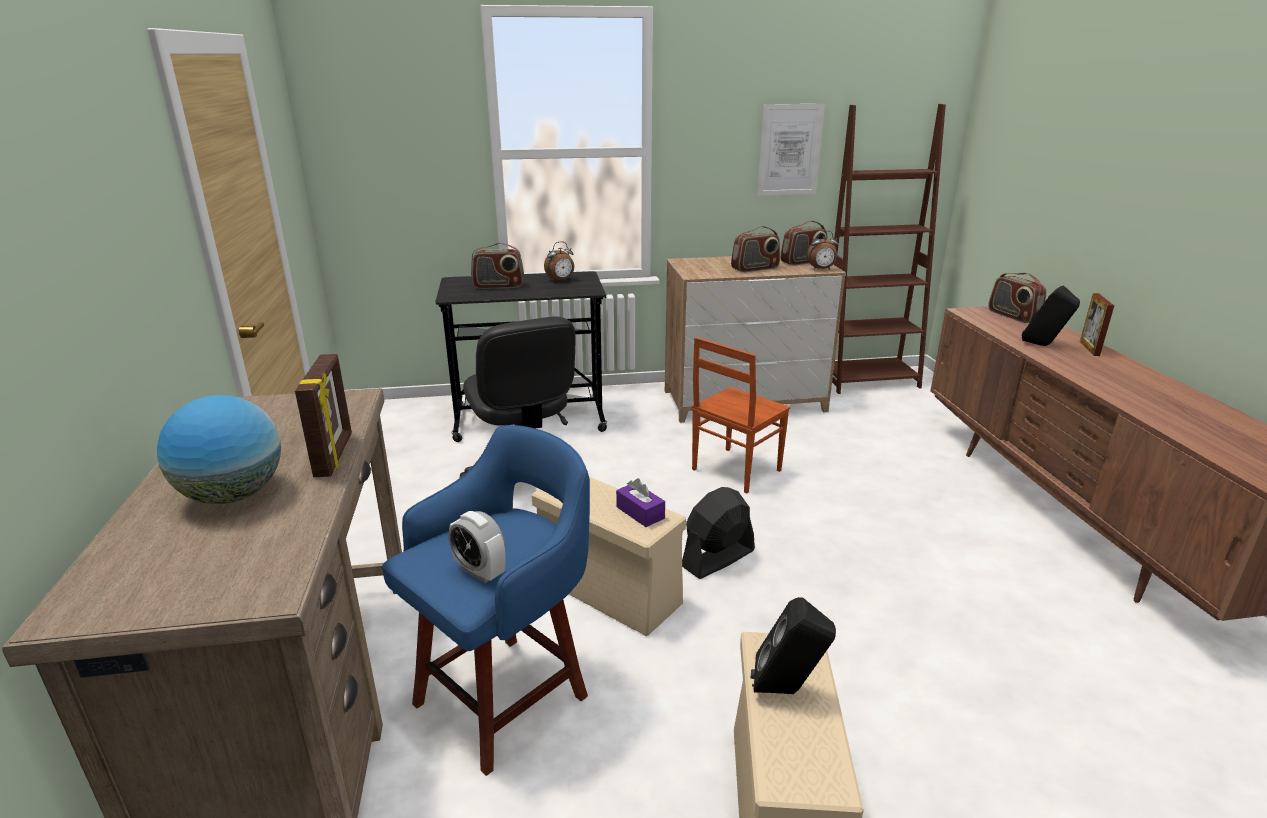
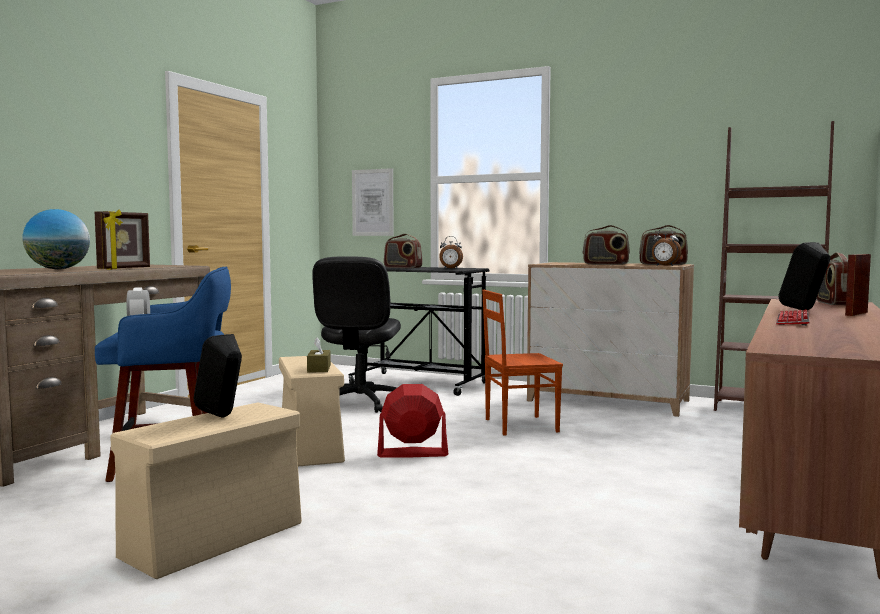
camera: 35 degrees right, 20 degrees down
purple tissue box [616,478,665,527] -> brown tissue box [307,337,331,372]
black fan [682,487,755,579] -> red fan [377,384,448,457]
picture [758,104,825,196] -> picture moved to [352,168,394,236]
none -> keyboard [776,309,810,326]

